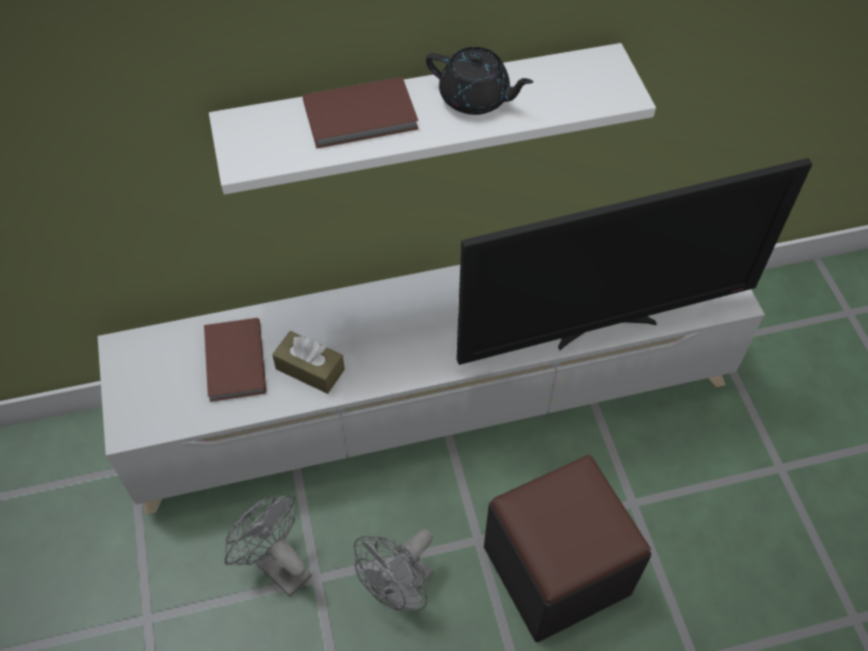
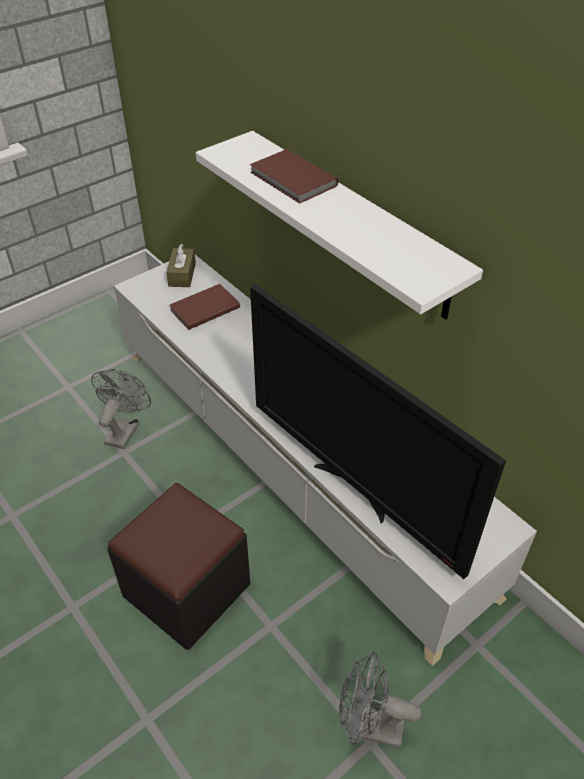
camera: 65 degrees right, 10 degrees down
brown tissue box [272,331,345,394] -> brown tissue box moved to [166,244,196,287]
grey fan [354,529,433,611] -> grey fan moved to [339,652,422,748]
black teapot [426,47,533,115] -> none

